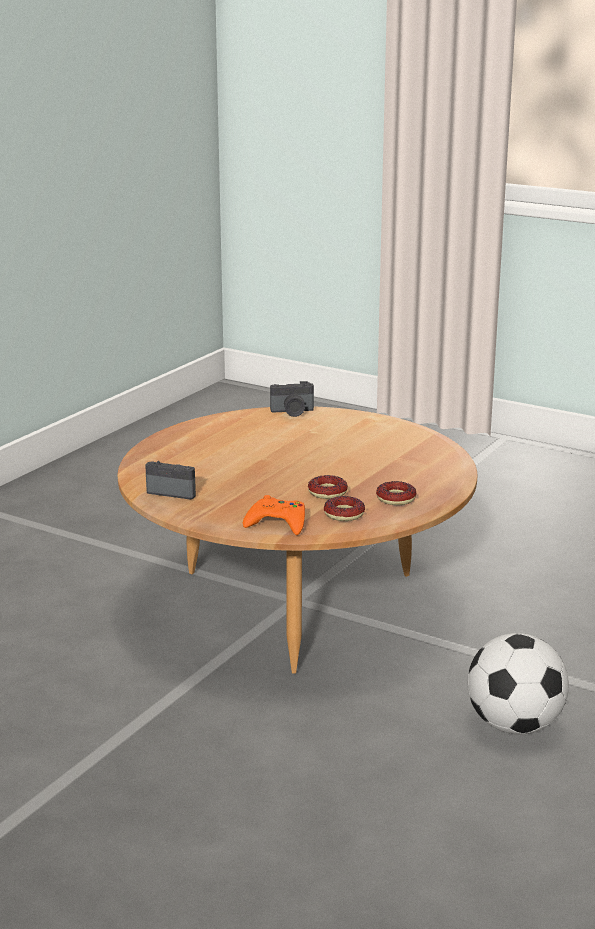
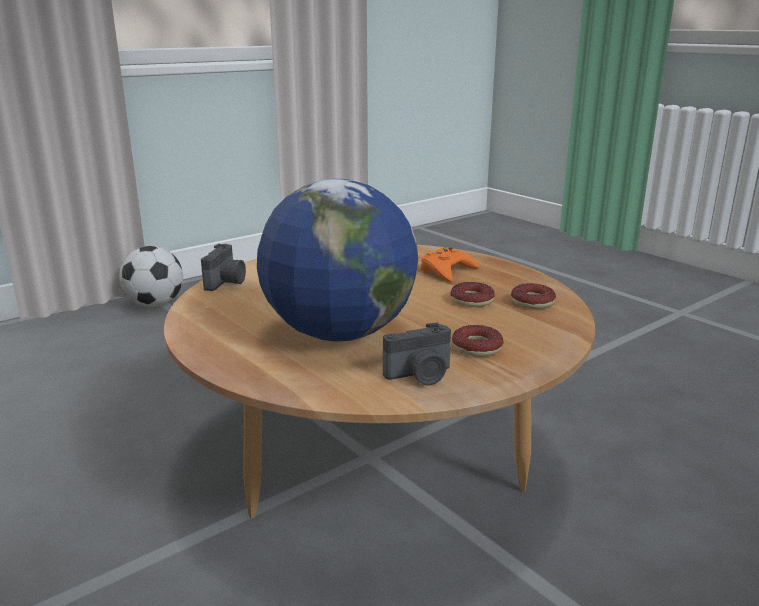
camera: 70 degrees left, 0 degrees up
camera [145,461,196,499] -> camera turned 150 degrees counterclockwise [383,323,451,386]
orange game controller [243,495,305,535] -> orange game controller moved to [421,248,479,282]
donut [376,481,416,505] -> donut moved to [452,325,503,357]
football [467,633,569,734] -> football moved to [119,246,183,307]
none -> globe [257,179,418,342]

